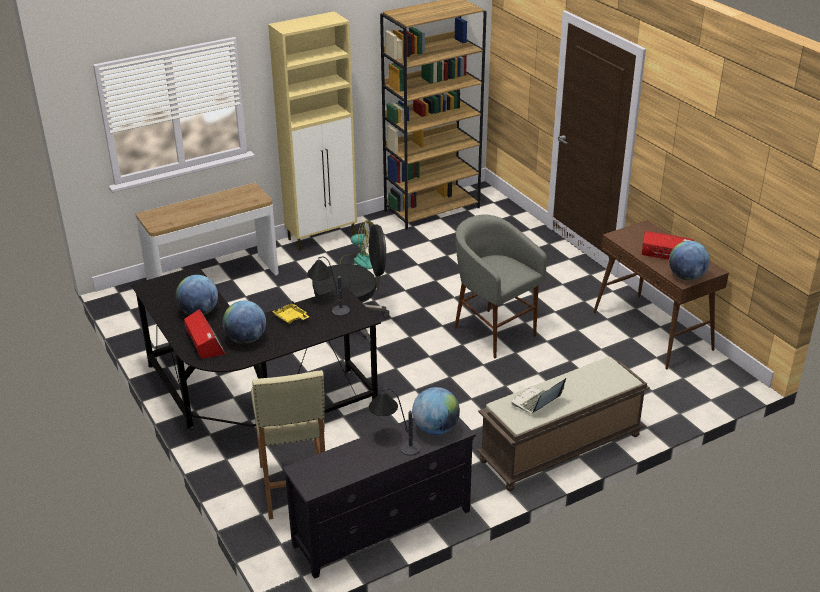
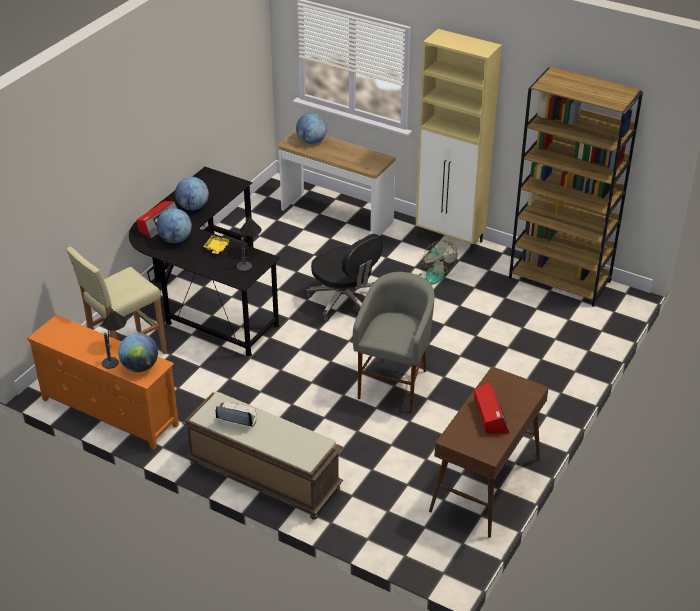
camera: 60 degrees right, 5 degrees up
black tv stand [282,418,476,579] -> orange tv stand [27,315,179,450]
globe [669,241,710,280] -> globe moved to [296,113,327,144]

